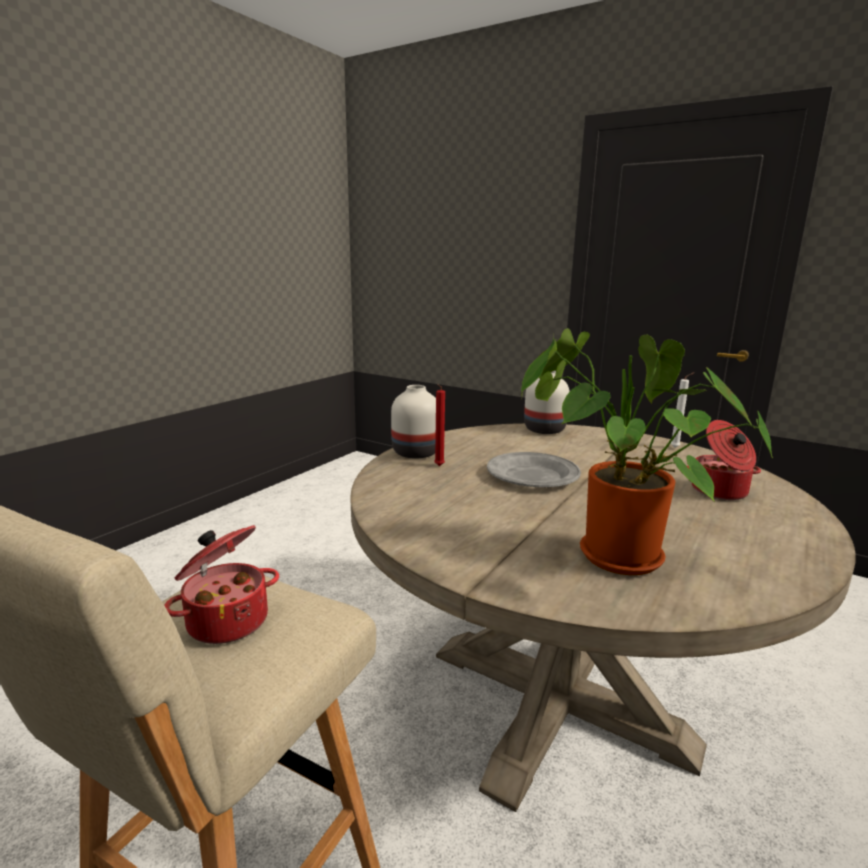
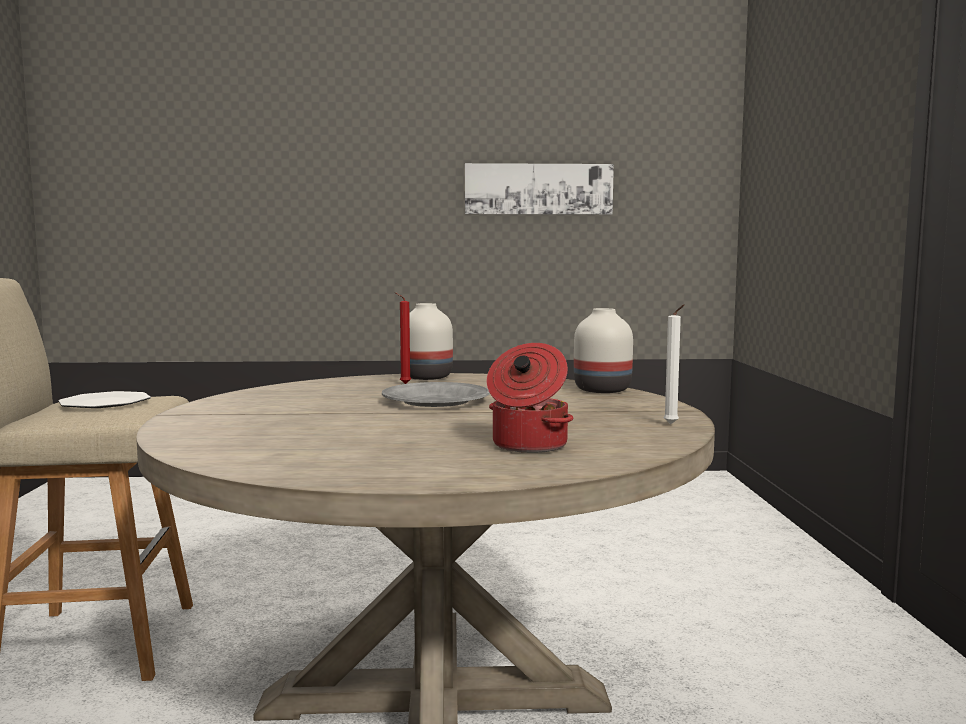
camera: 55 degrees right, 10 degrees down
cooking pot [164,525,279,644] -> plate [58,391,151,408]
potted plant [521,328,773,575] -> none
none -> picture [465,163,614,215]

